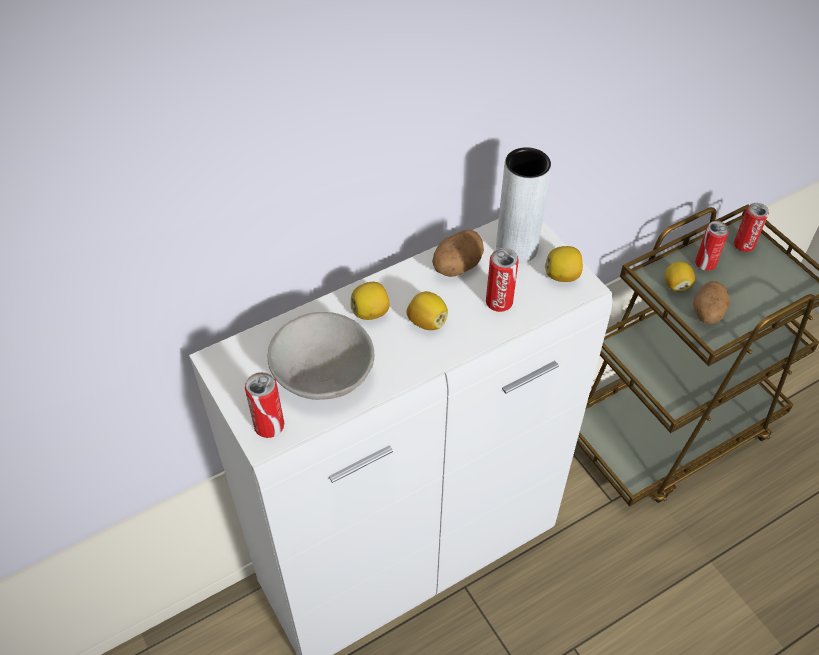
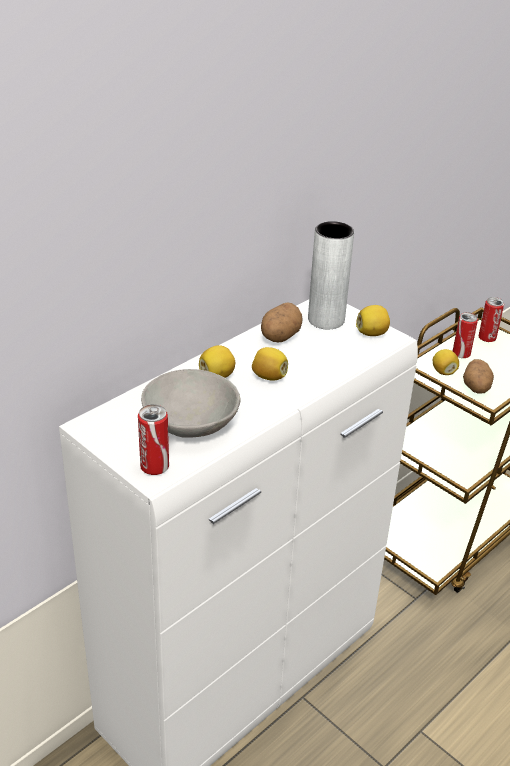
camera: 15 degrees left, 15 degrees down
can [486,248,519,312] -> none

